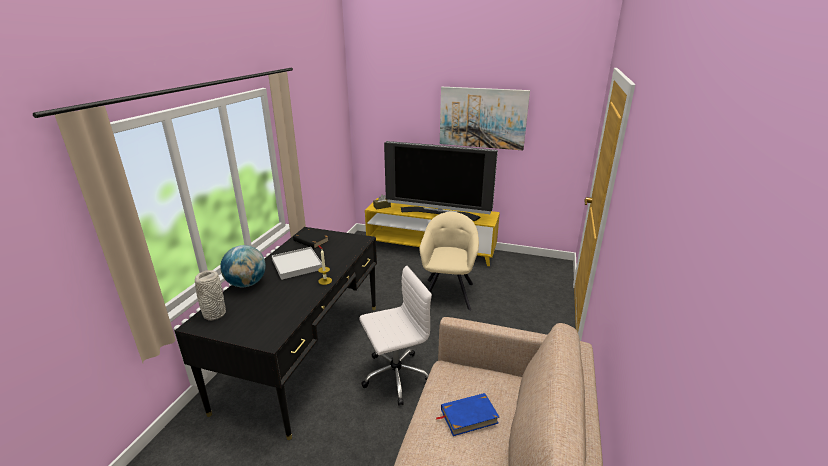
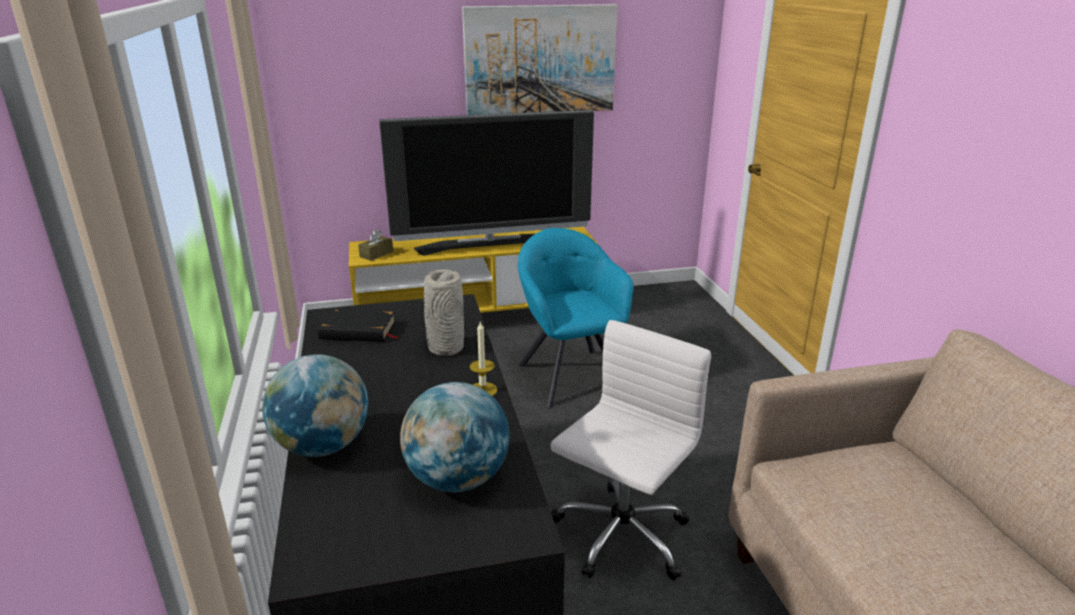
camera: 30 degrees left, 0 degrees up
grey vase [195,270,226,321] -> grey vase moved to [424,270,464,356]
white tray [272,247,322,280] -> none
beige armchair [419,211,479,311] -> turquoise armchair [517,228,633,408]
blue book [436,393,499,436] -> none
none -> globe [400,382,510,492]

